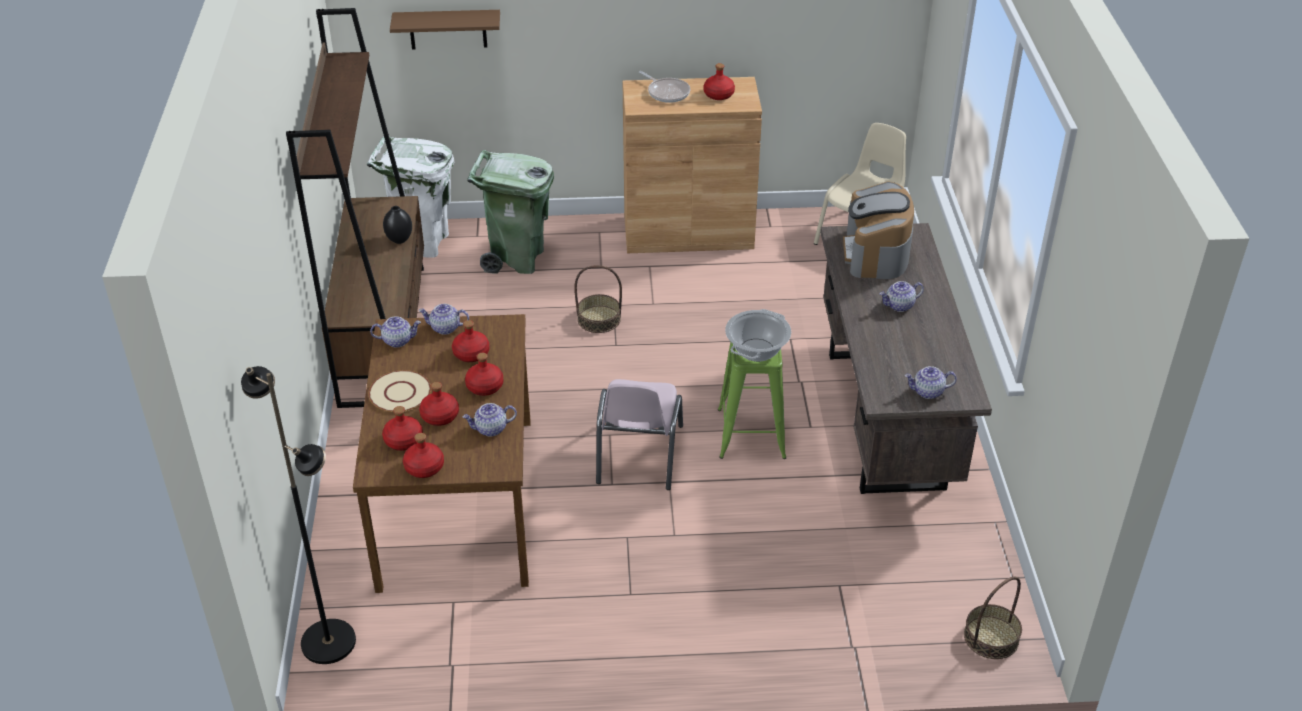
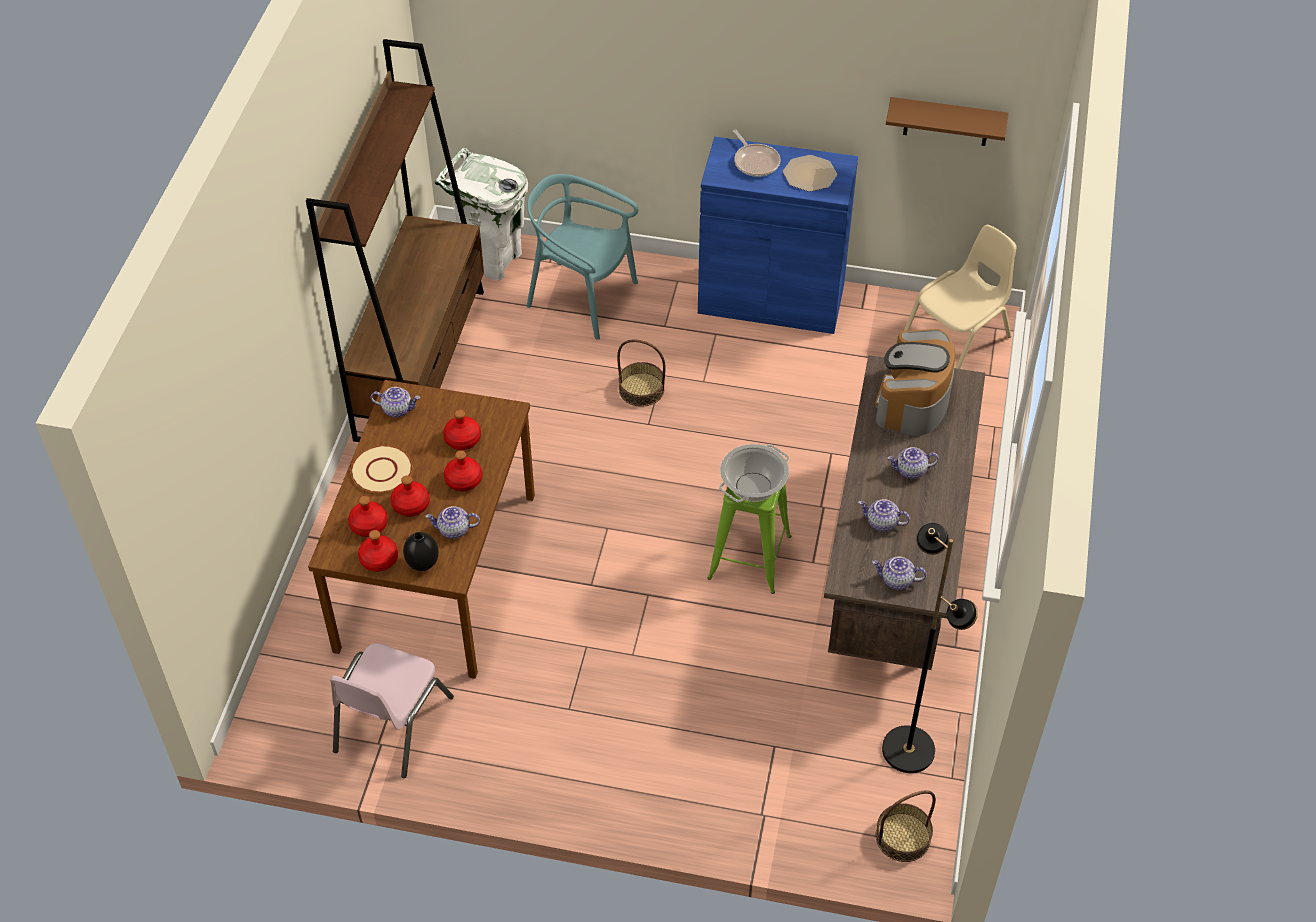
camera: 15 degrees right, 10 degrees up
black floor lamp [241,366,356,664] -> black floor lamp moved to [882,523,978,773]
black vase [383,206,412,244] -> black vase moved to [403,532,439,571]
brown shelf [390,10,500,50] -> brown shelf moved to [886,97,1009,146]
teapot [419,304,469,335] -> teapot moved to [858,499,910,532]
green trash can [467,150,554,274] -> turquoise chair [527,174,638,340]
pink chair [596,379,683,490] -> pink chair moved to [330,643,454,778]
brown cabinet [622,77,762,253] -> blue cabinet [698,137,858,334]
red bottle [703,63,735,100] -> plate [783,155,837,192]

